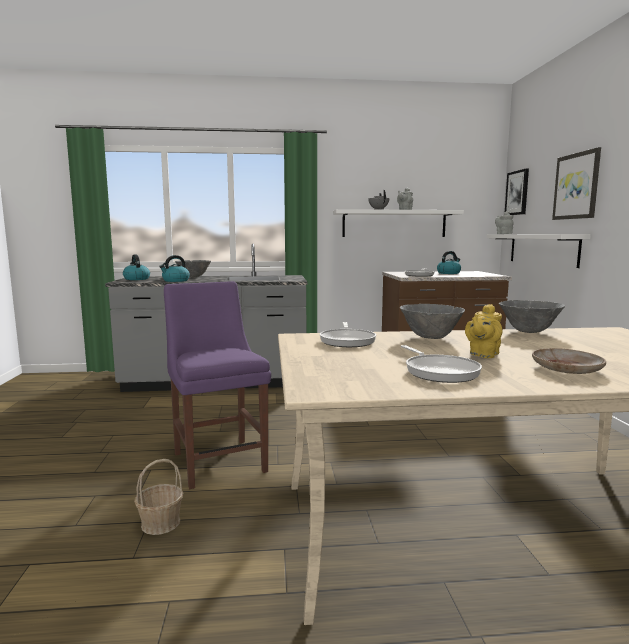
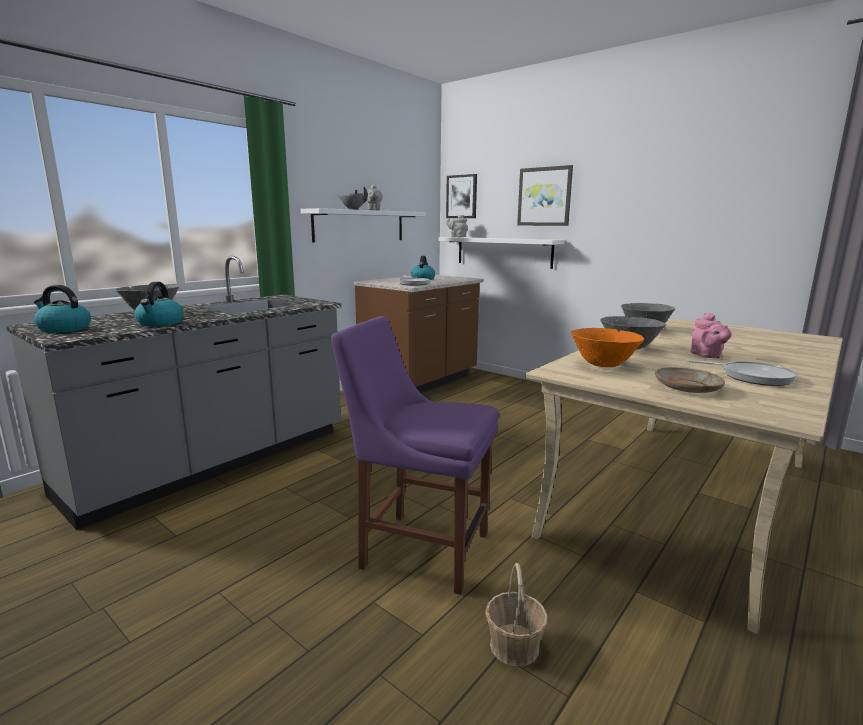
camera: 45 degrees left, 5 degrees up
frying pan [320,322,376,347] -> orange bowl [571,328,644,367]
yellow teapot [465,304,503,358] -> pink teapot [690,312,732,359]
beige plate [532,348,606,374] -> beige plate moved to [655,367,725,393]

